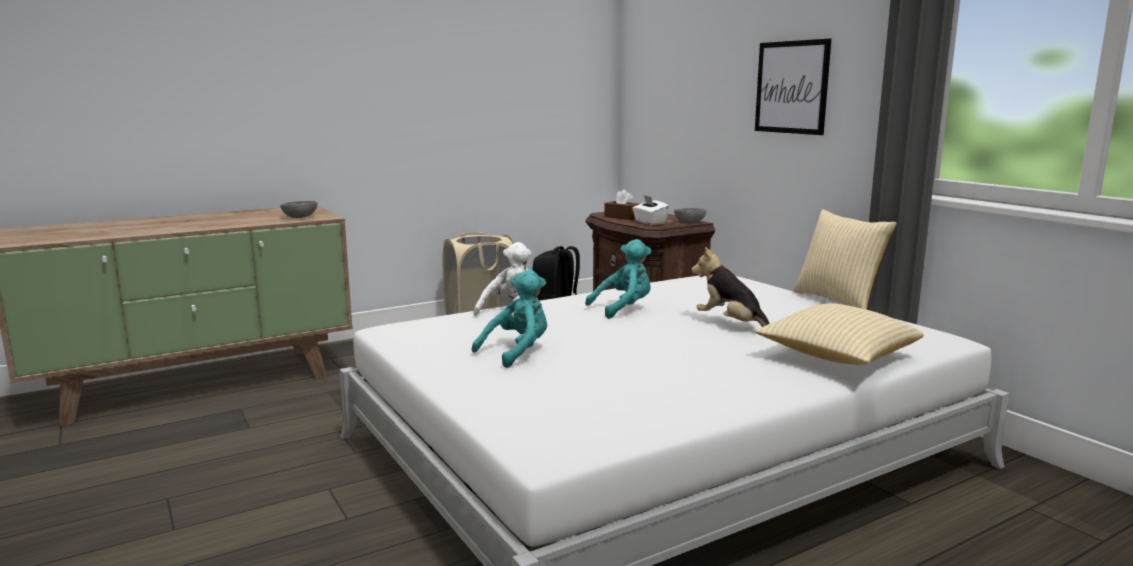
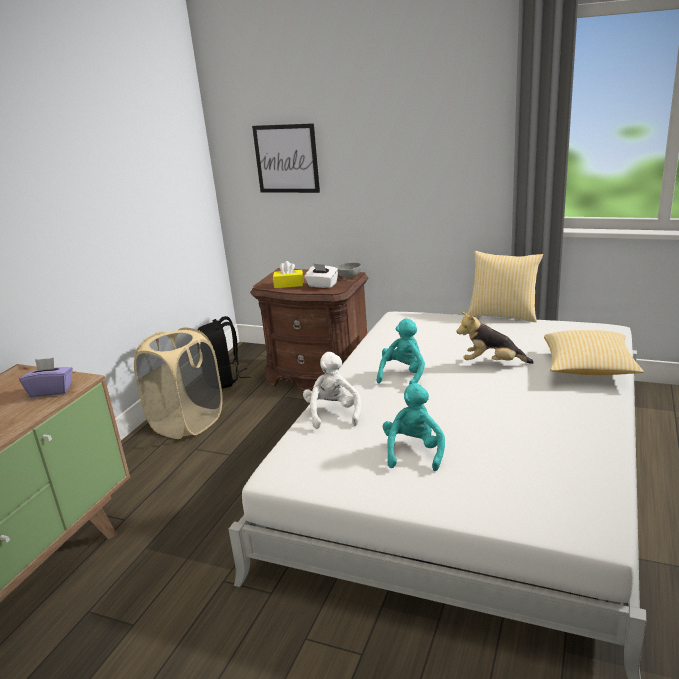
camera: 35 degrees left, 10 degrees up
grey bowl [280,201,317,218] -> purple tissue box [19,358,73,397]
brown tissue box [604,190,639,220] -> yellow tissue box [273,261,303,288]
picture [755,39,831,135] -> picture moved to [252,123,320,193]

